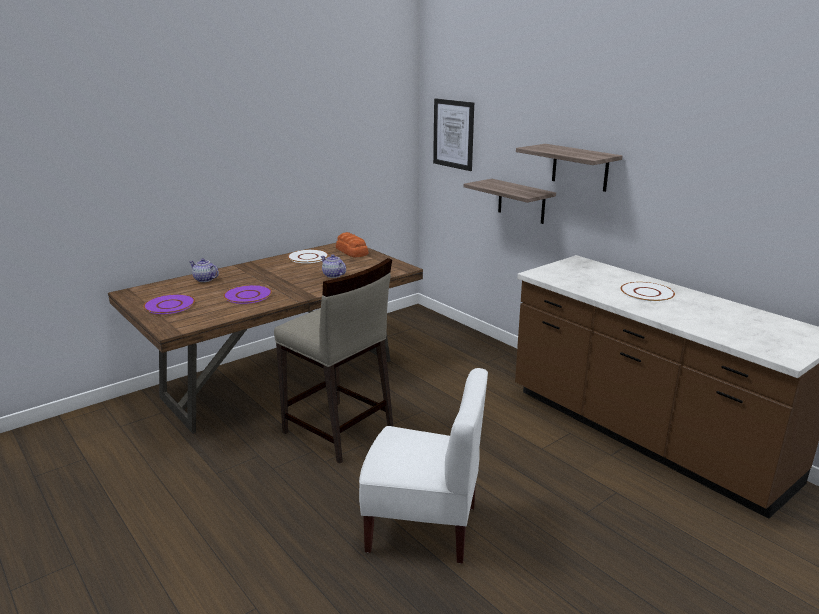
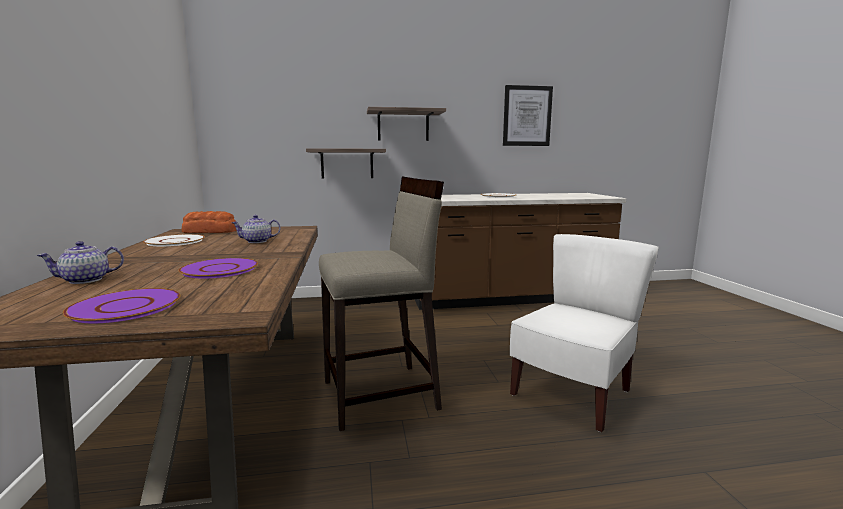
camera: 60 degrees left, 10 degrees down
picture [433,99,474,171] -> picture moved to [503,85,553,146]

